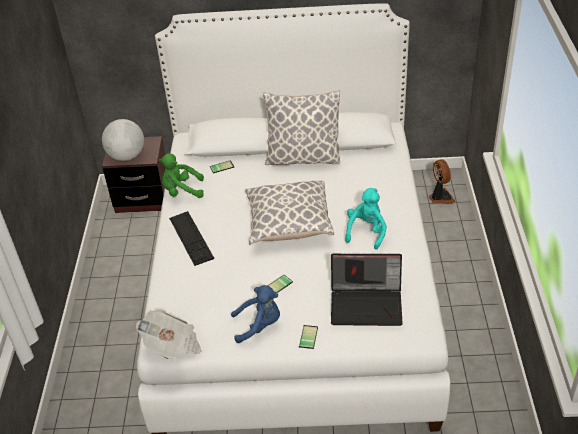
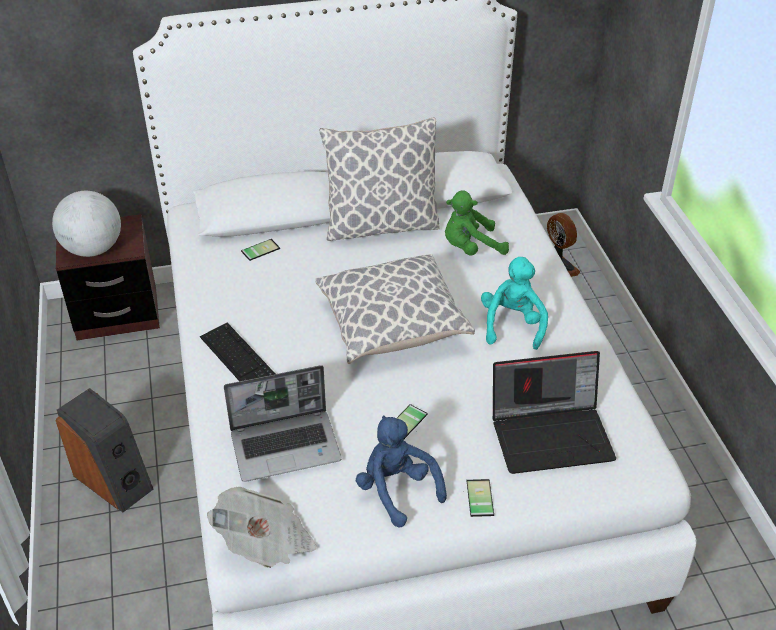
camera: 15 degrees left, 0 degrees up
green plush toy [159,153,204,198] -> green plush toy moved to [445,191,509,256]
blue plush toy [231,285,280,343] -> blue plush toy turned 105 degrees counterclockwise [356,416,447,528]
none -> speaker [55,388,153,513]
none -> laptop [224,365,342,482]

